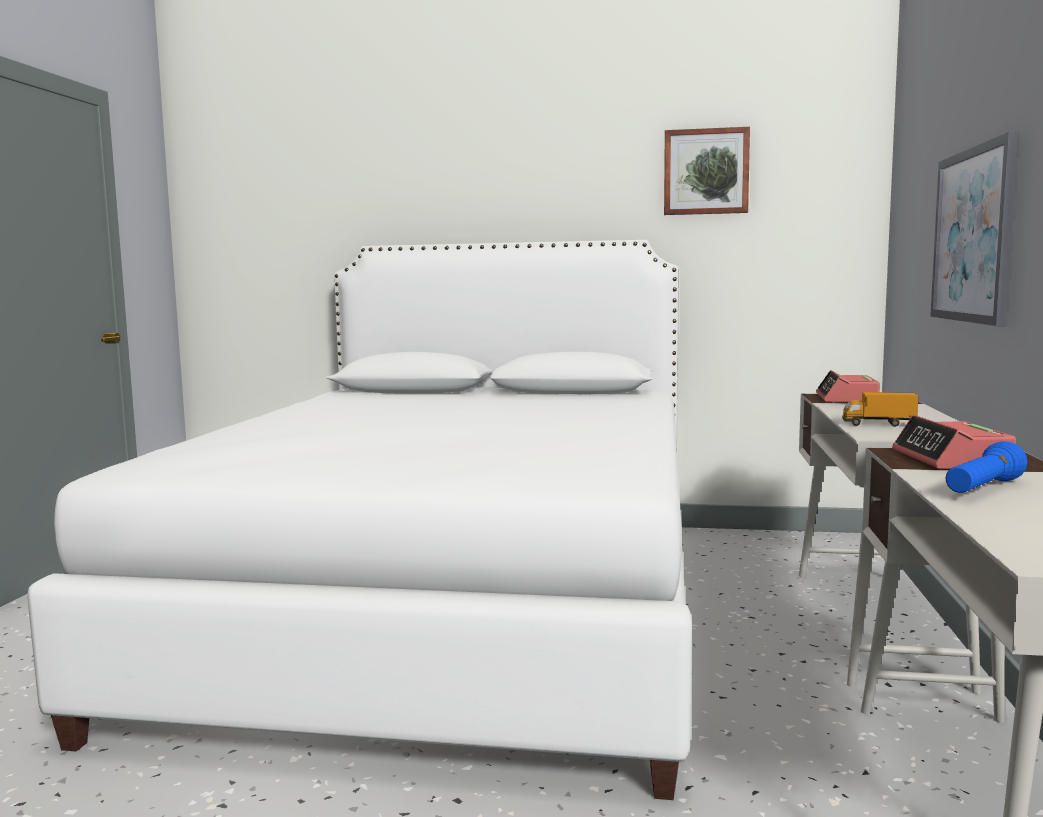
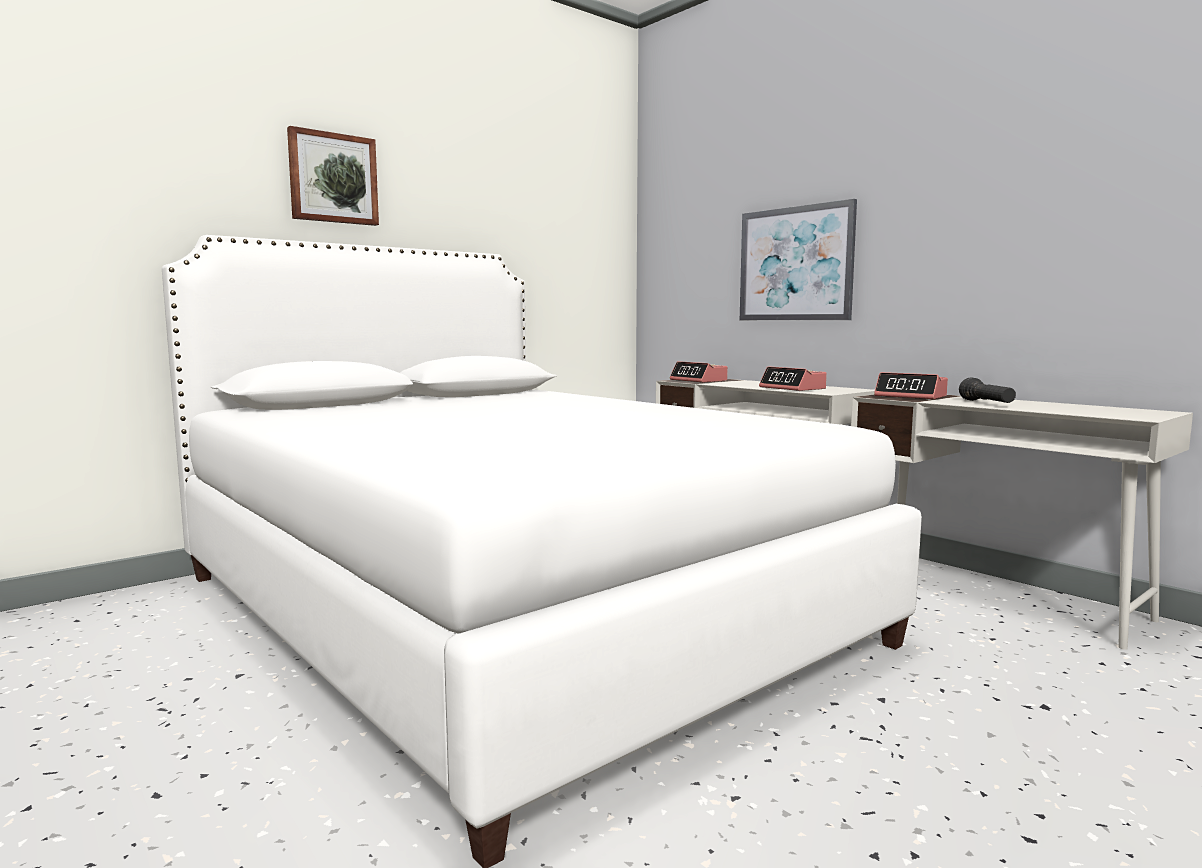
camera: 50 degrees left, 0 degrees up
picture [664,127,750,215] -> picture moved to [287,126,379,226]
toy truck [842,392,918,427] -> alarm clock [759,366,827,391]
blue flashlight [946,441,1027,493] -> black flashlight [959,377,1016,403]

